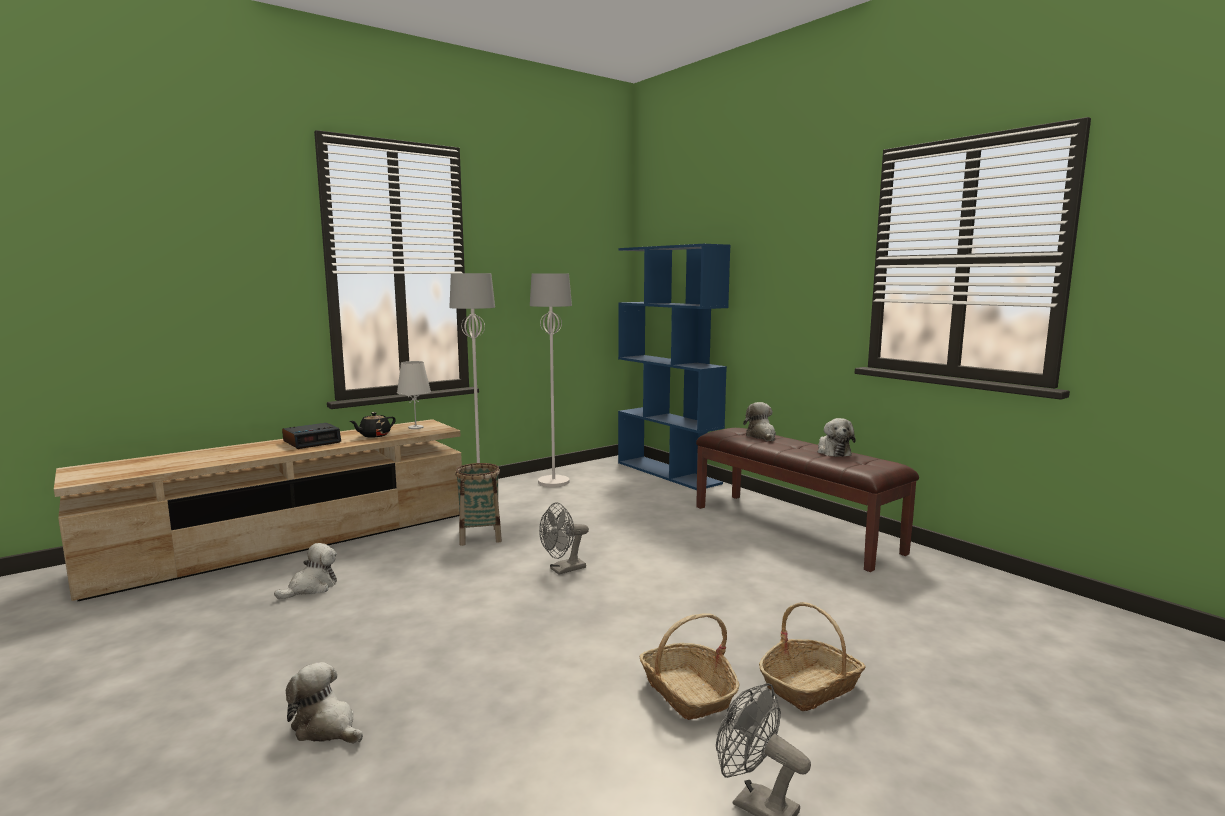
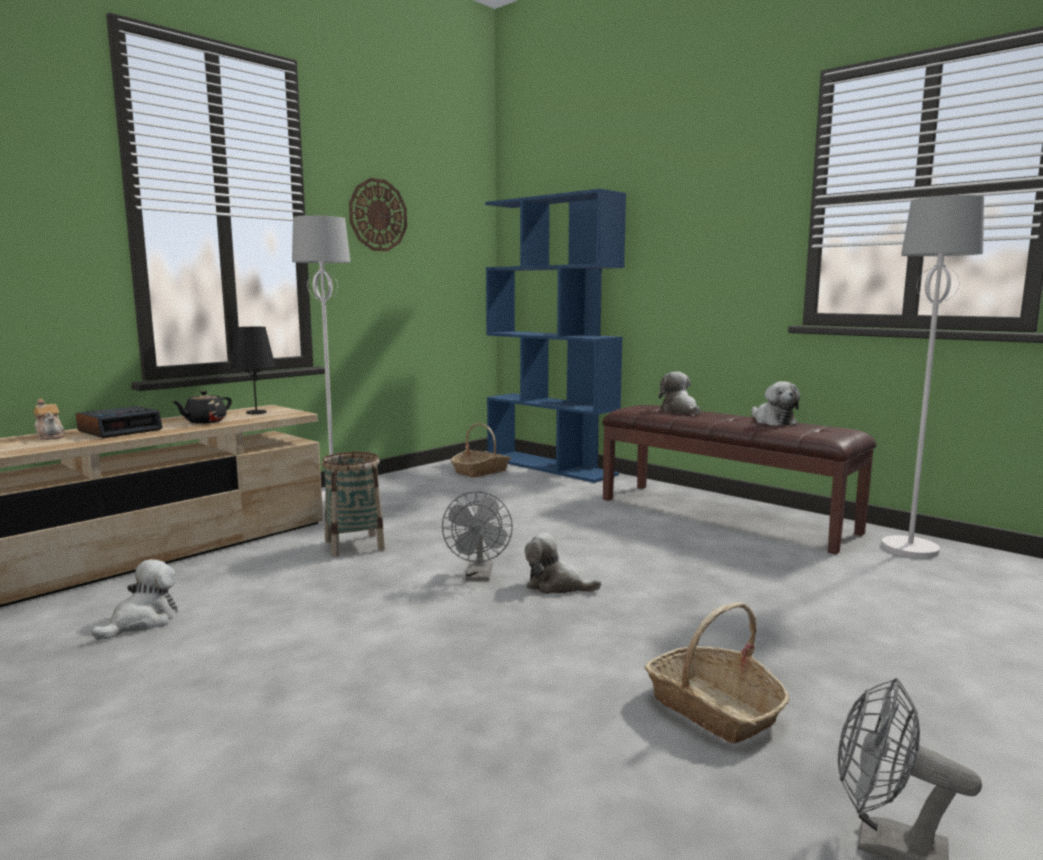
camera: 10 degrees left, 0 degrees up
plush toy [286,662,363,743] -> plush toy moved to [525,533,601,594]
white table lamp [397,361,431,429] -> black table lamp [230,327,276,414]
white floor lamp [530,273,572,487] -> white floor lamp moved to [881,195,984,558]
grey fan [539,503,589,575] -> grey fan turned 45 degrees counterclockwise [442,491,513,581]
basket [759,602,866,711] -> basket moved to [451,423,511,477]
none -> teapot [33,399,65,440]
none -> wall clock [349,178,407,251]

